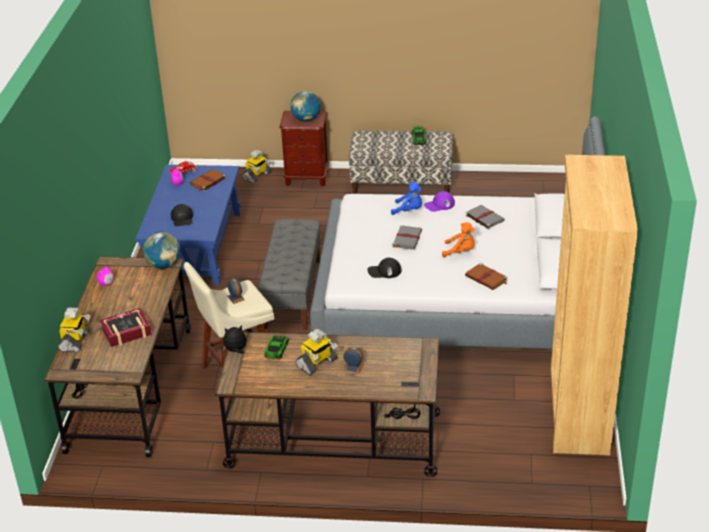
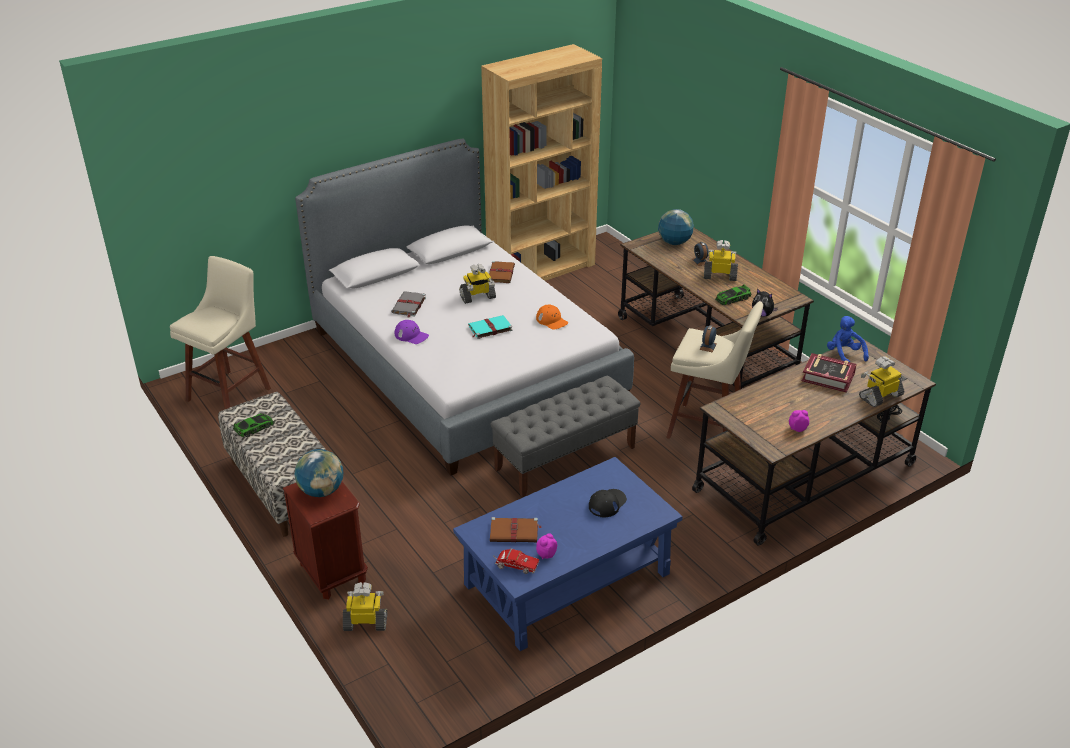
camera: 130 degrees left, 0 degrees up
globe [143,232,180,269] -> globe moved to [658,209,694,245]
black cap [367,258,401,278] -> orange cap [536,305,568,330]
blue plush toy [391,182,422,215] -> blue plush toy moved to [827,316,869,362]
grey book [392,225,422,250] -> turquoise book [468,315,512,339]
orange plush toy [442,222,475,257] -> toy robot [459,264,496,304]
none -> beige stool [170,256,271,409]

